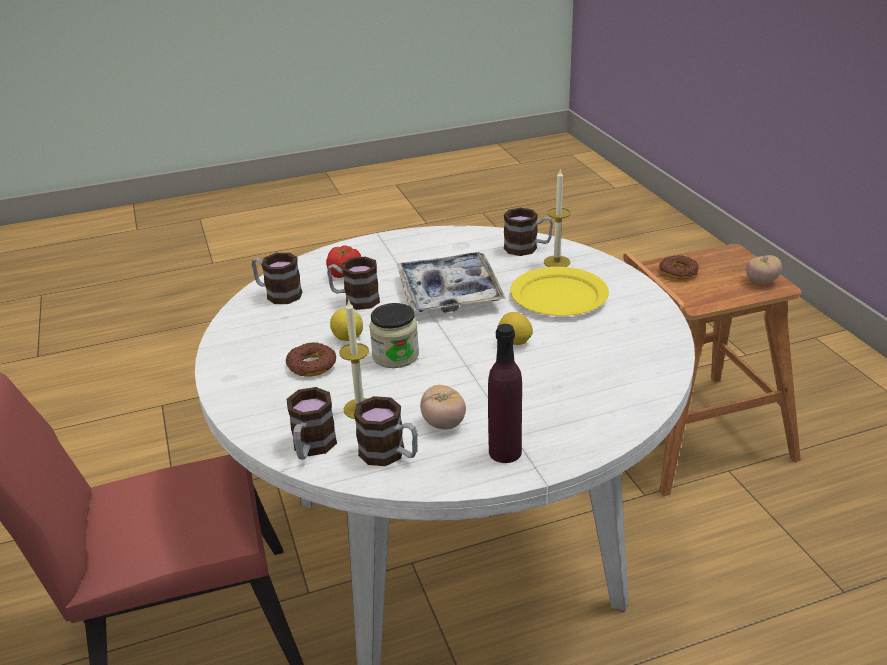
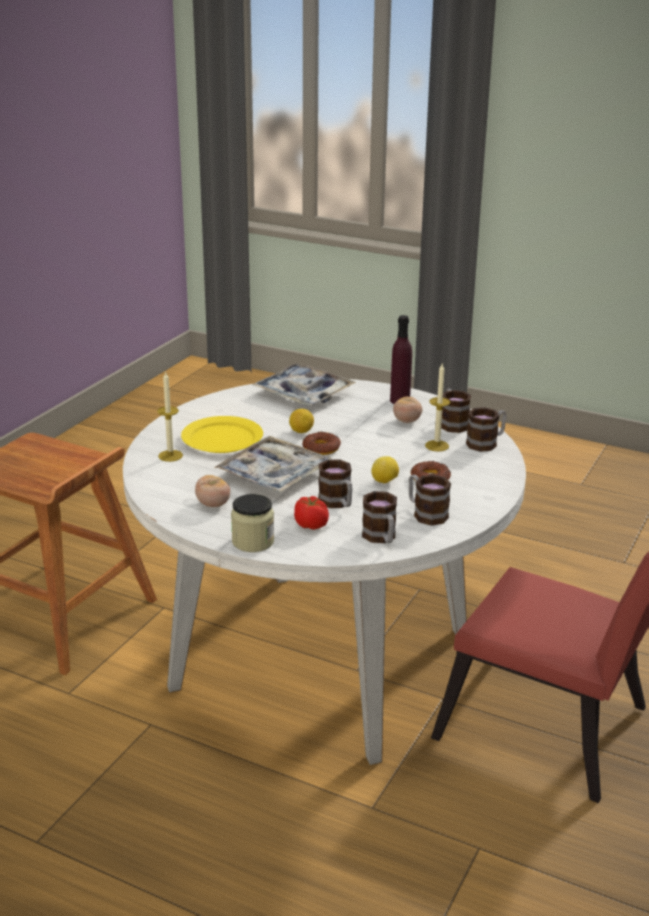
camera: 135 degrees left, 5 degrees down
jar [369,303,419,368] -> jar moved to [231,494,274,552]
mug [504,208,553,256] -> mug moved to [409,474,451,526]
donut [659,255,699,279] -> donut moved to [302,432,341,455]
tomato [746,255,782,284] -> tomato moved to [195,475,230,507]
none -> tray [252,363,356,406]

